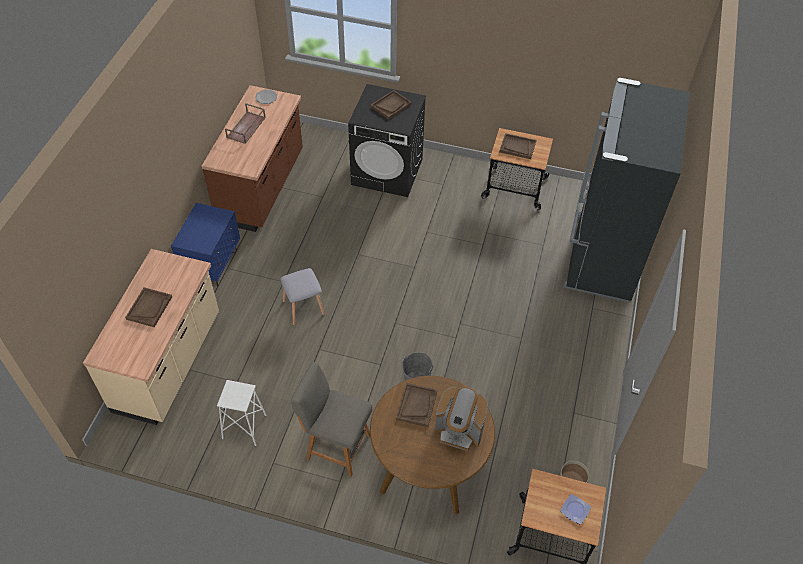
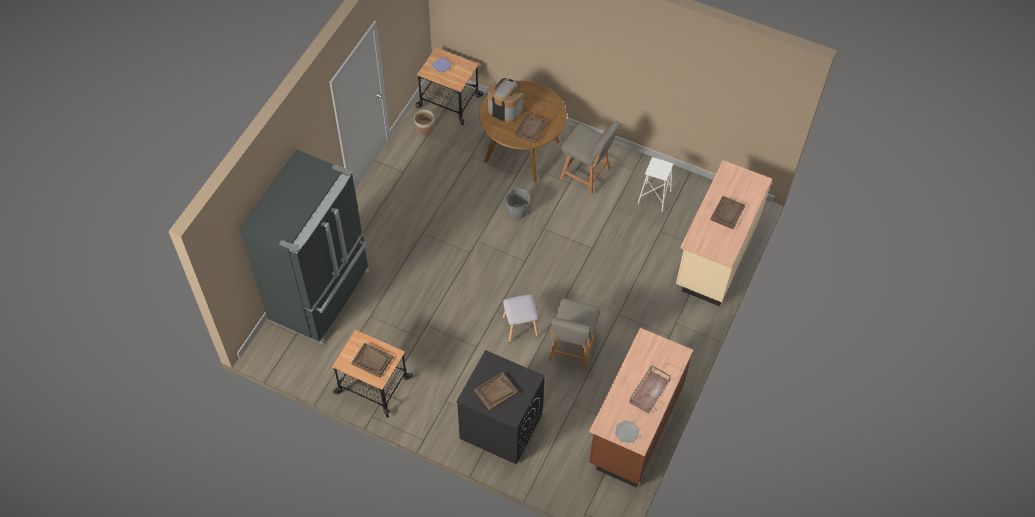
camera: 170 degrees left, 5 degrees up
blue nightstand [171,203,240,287] -> none
grey stool [280,268,325,326] -> grey stool moved to [503,294,538,342]
none -> grey chair [548,298,600,370]

